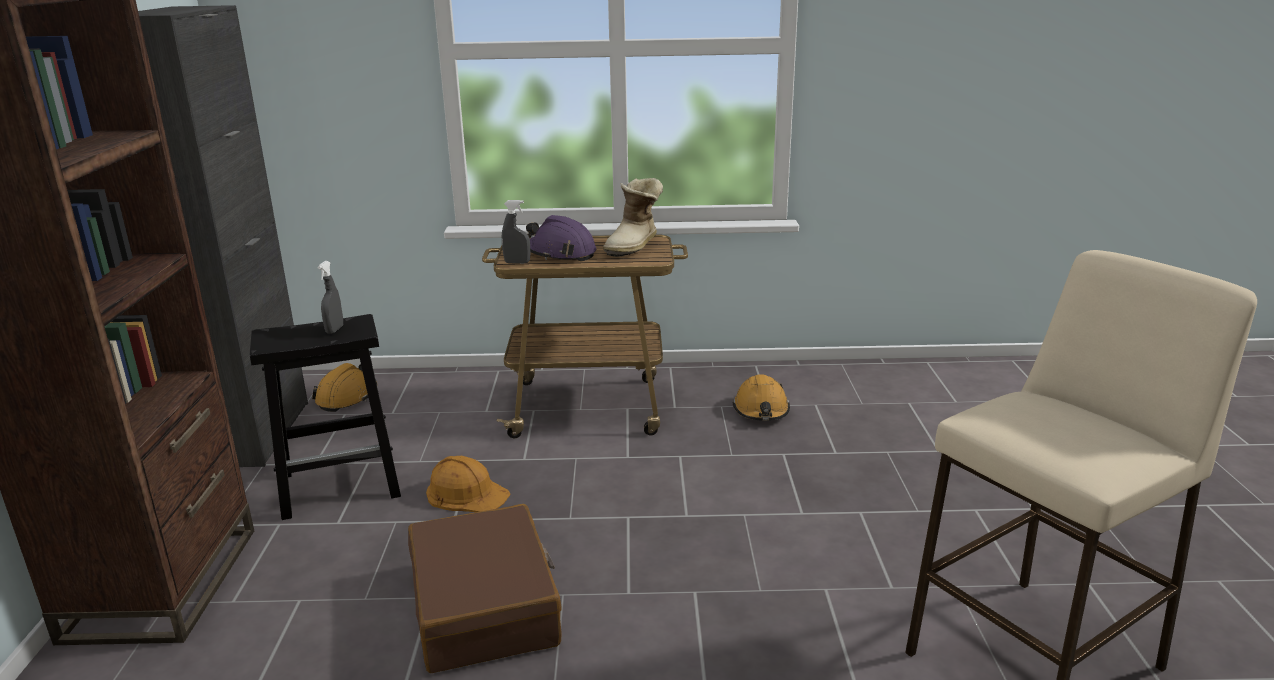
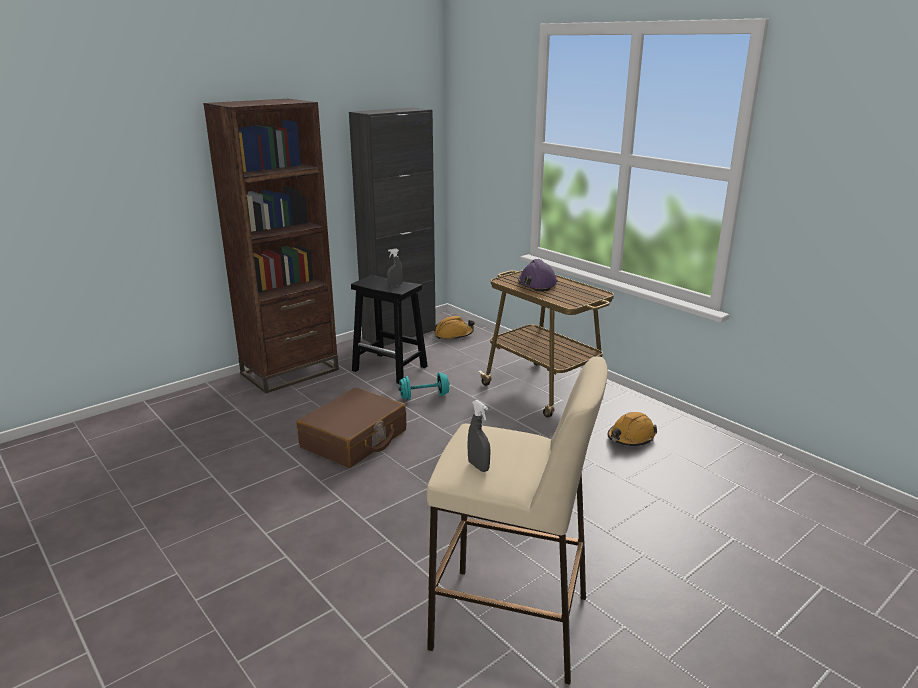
camera: 50 degrees right, 0 degrees up
orange hard hat [426,456,511,512] -> turquoise dumbbell [399,372,450,400]
grey spray bottle [502,200,530,264] -> grey spray bottle moved to [467,400,491,472]
boot [603,178,663,257] -> none

